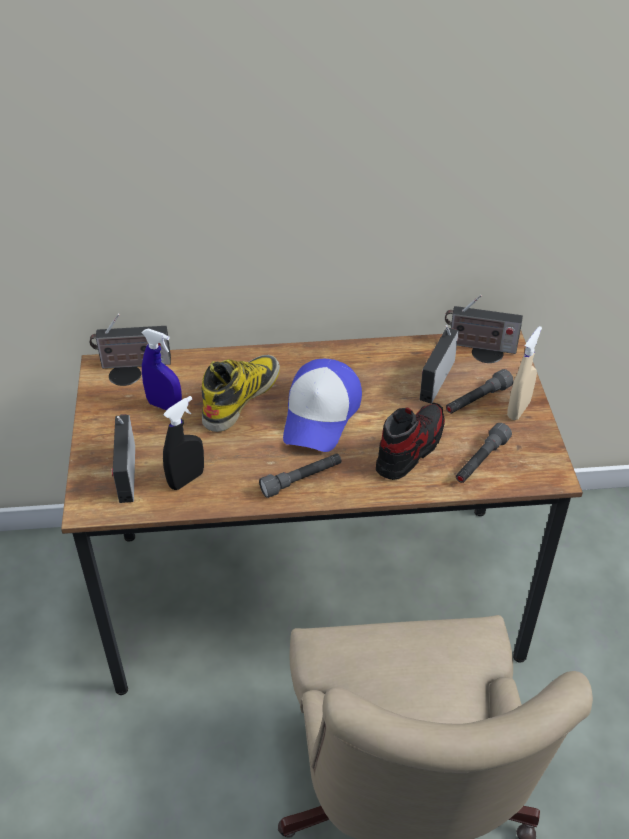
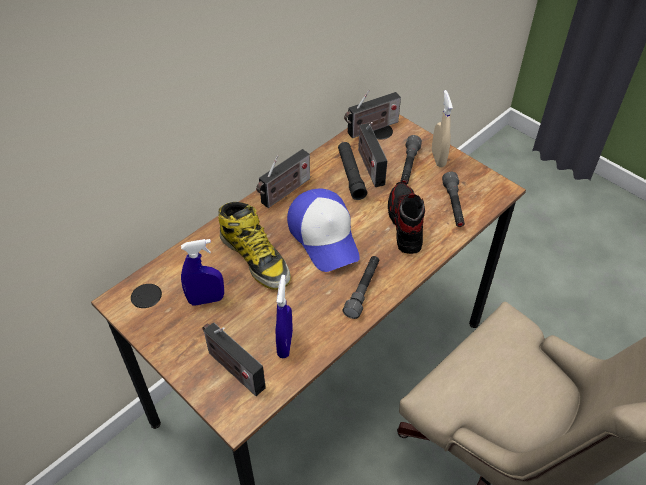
camera: 40 degrees left, 5 degrees up
radio [90,314,171,369] -> radio moved to [256,149,310,208]
black spray bottle [163,396,204,490] -> blue spray bottle [276,275,293,358]
boot [201,355,280,432] -> boot turned 150 degrees clockwise [218,202,291,290]
none -> black flashlight [338,142,367,200]

